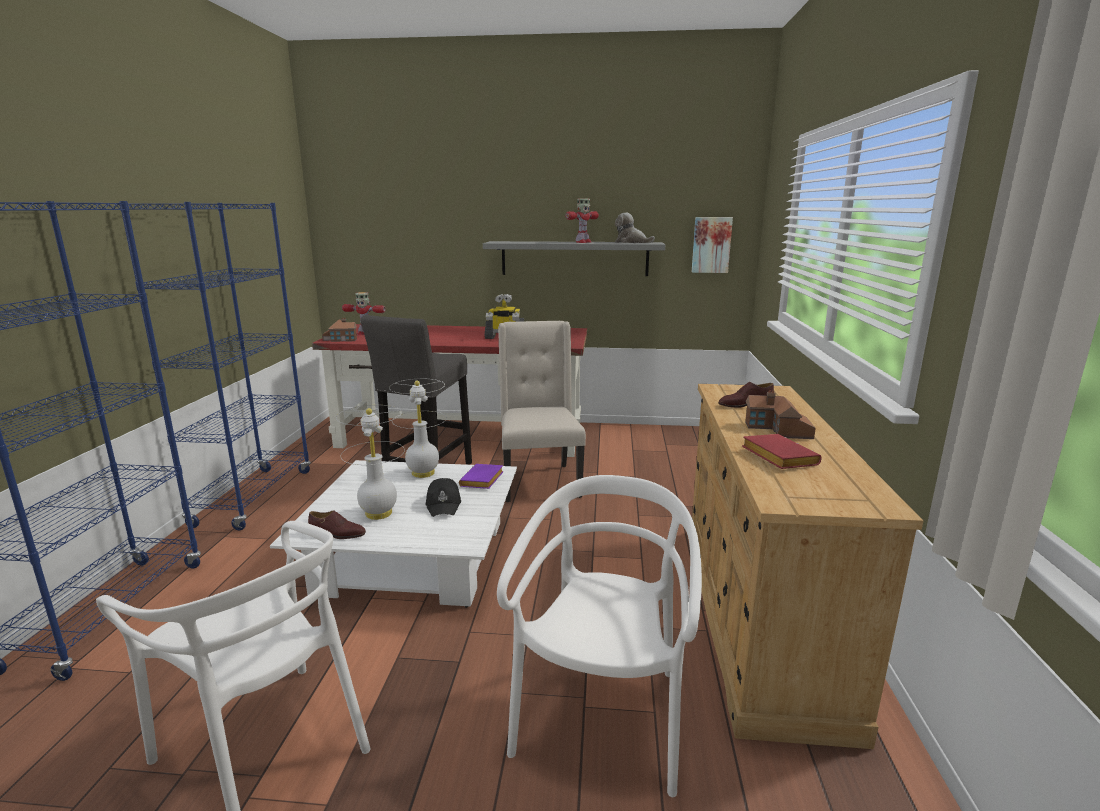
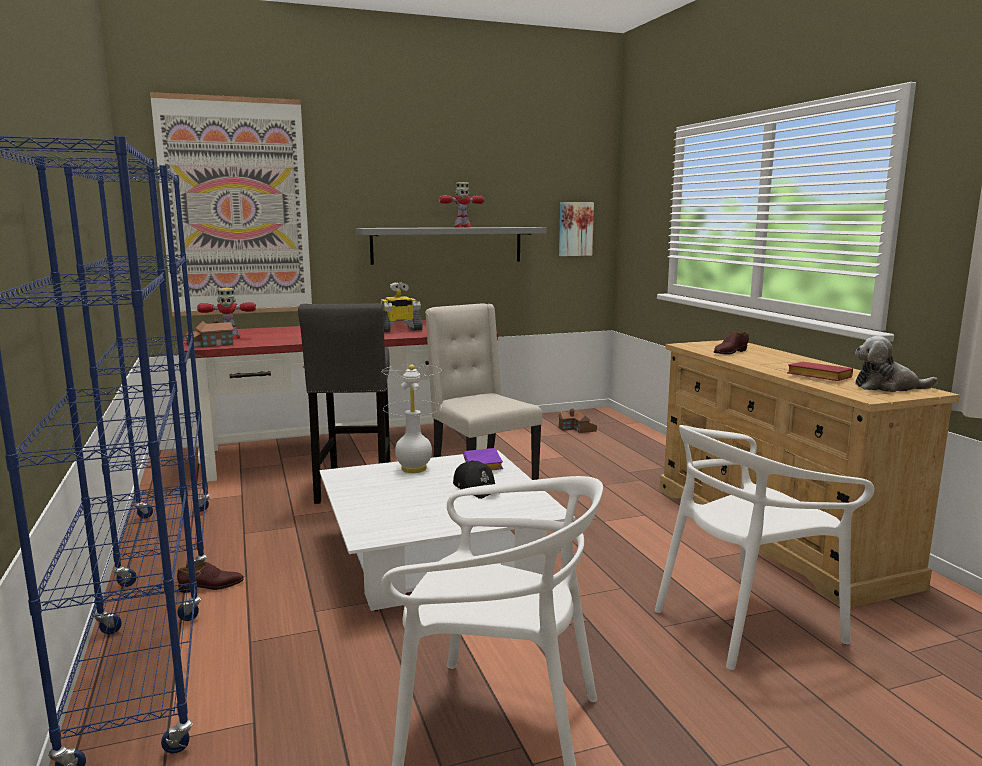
camera: 25 degrees left, 5 degrees down
brown shoe [308,510,366,539] -> brown shoe moved to [177,562,244,593]
white table lamp [336,405,405,520] -> none
white chair [497,475,702,797] -> white chair turned 105 degrees counterclockwise [655,425,874,670]
toy robot [565,198,599,243] -> toy robot turned 45 degrees clockwise [439,182,484,228]
plush toy [615,213,655,243] -> plush toy moved to [855,336,938,392]
toy house [745,391,816,439] -> toy house moved to [558,409,597,433]
none -> picture [150,92,312,316]

